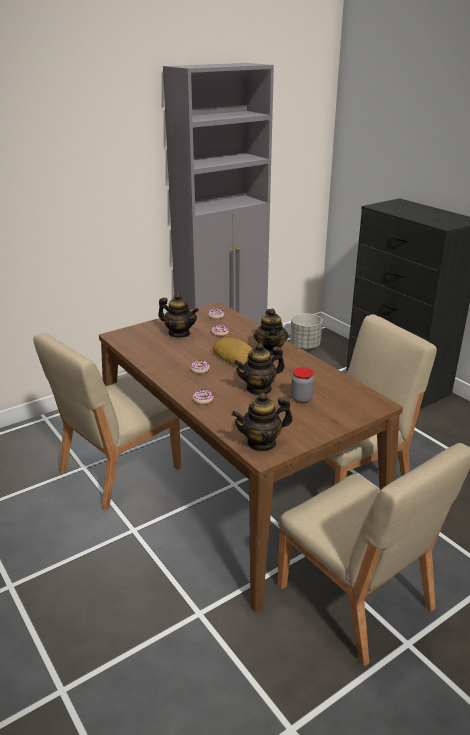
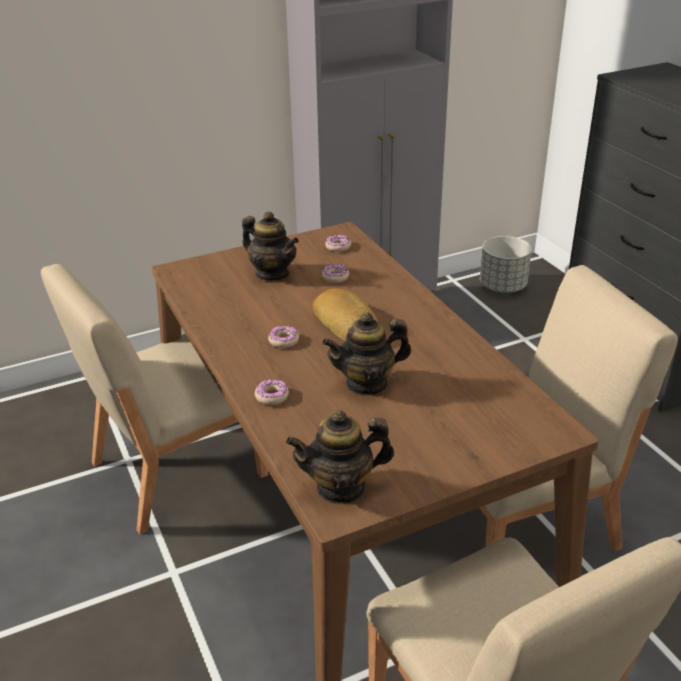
camera: 10 degrees right, 5 degrees up
teapot [254,308,288,356] -> none
jar [291,367,314,403] -> none

